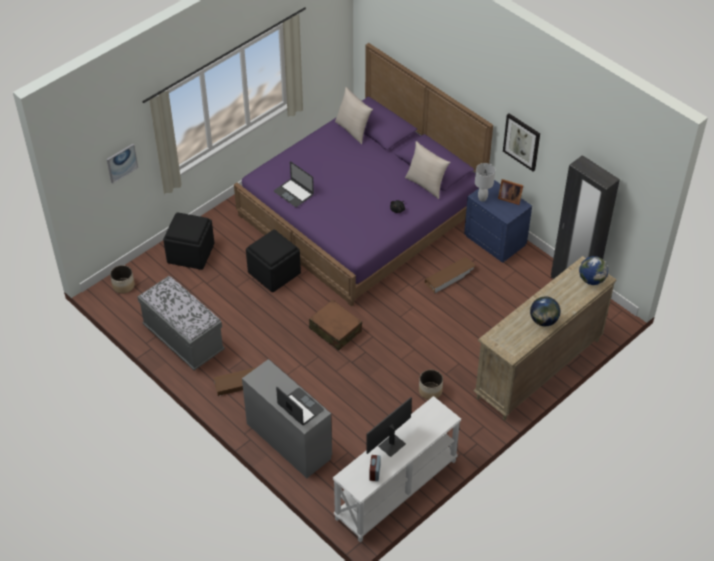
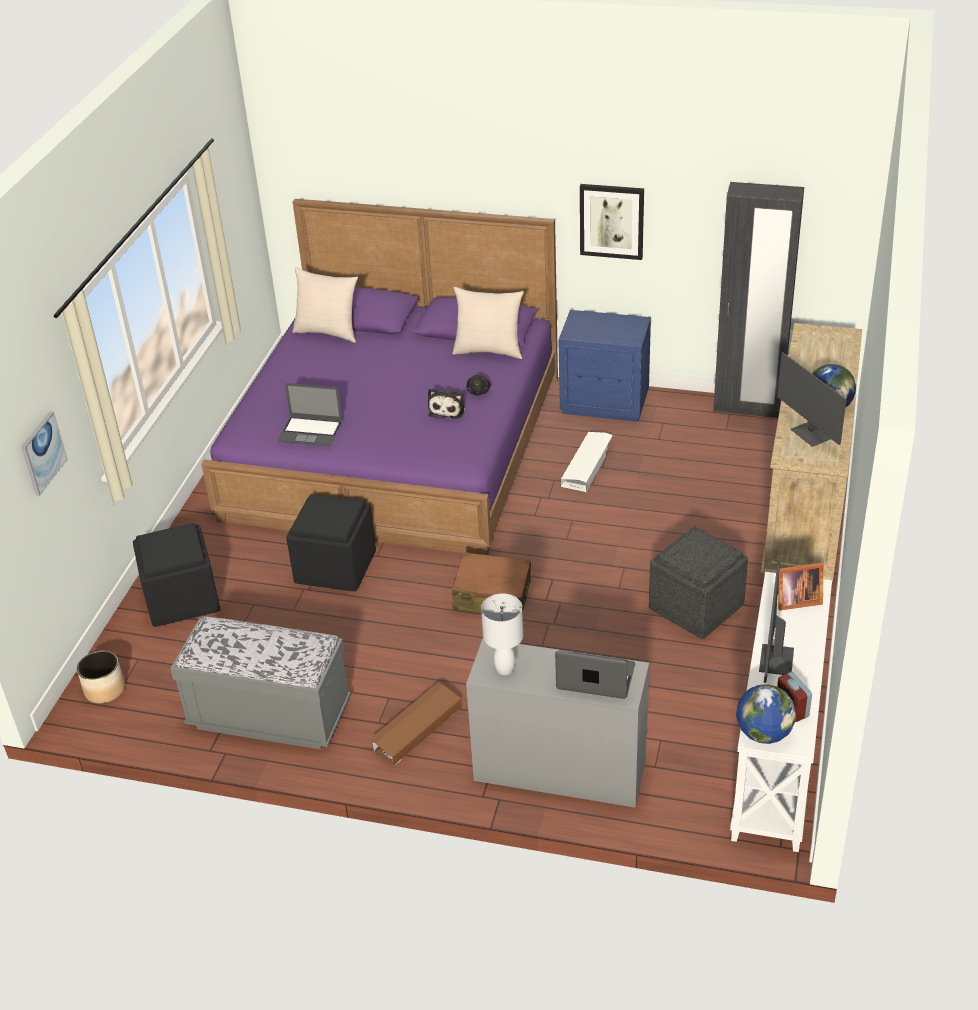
camera: 30 degrees left, 10 degrees down
planter [419,370,443,400] -> grey ottoman [649,526,748,639]
brown storage box [425,257,476,293] -> white storage box [561,432,613,492]
white table lamp [475,163,495,201] -> white table lamp moved to [481,594,523,675]
picture frame [498,179,523,205] -> picture frame moved to [778,563,823,611]
globe [579,256,608,285] -> globe moved to [736,684,796,744]
none -> plush toy [428,388,465,419]
none -> monitor [777,352,847,447]

